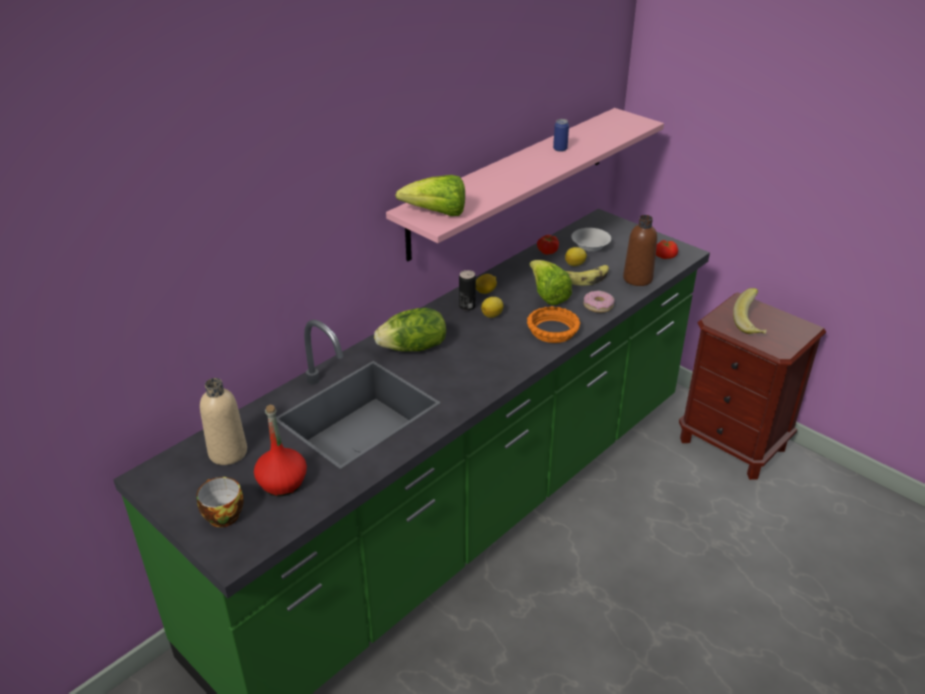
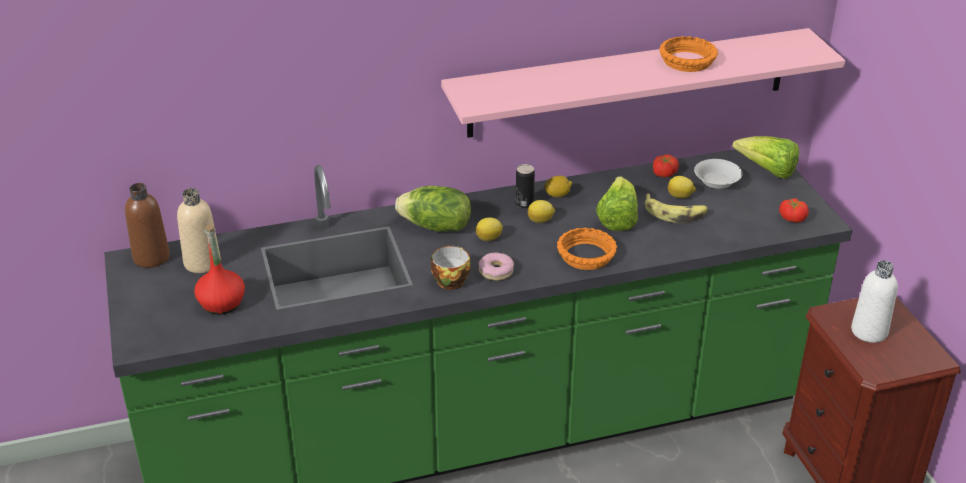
camera: 30 degrees right, 0 degrees up
cup [197,477,244,527] -> cup moved to [431,245,471,290]
lettuce [395,175,465,216] -> lettuce moved to [732,136,799,179]
can [553,119,569,152] -> orange bowl [659,36,718,72]
donut [583,291,615,313] -> donut moved to [479,252,514,281]
brown bottle [623,215,657,286] -> brown bottle moved to [125,183,170,268]
banana [733,288,767,334] -> white bottle [851,260,898,343]
none -> lemon [476,217,503,241]

